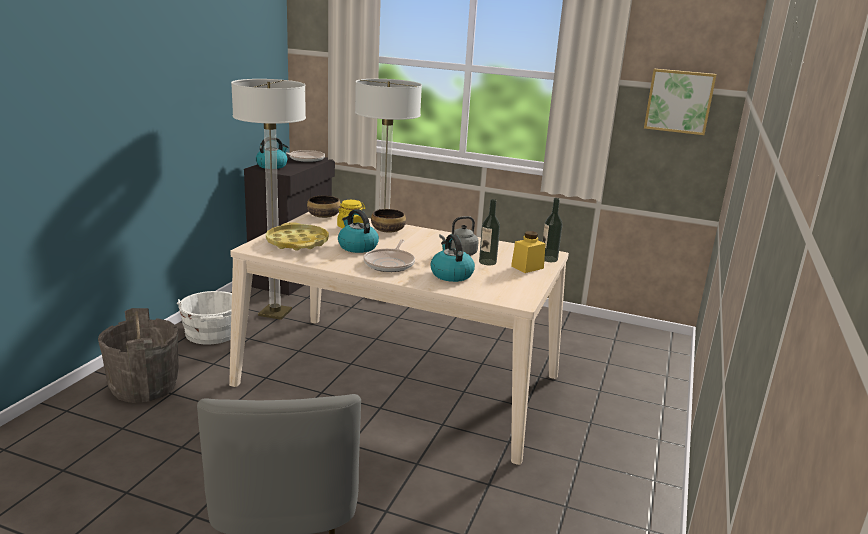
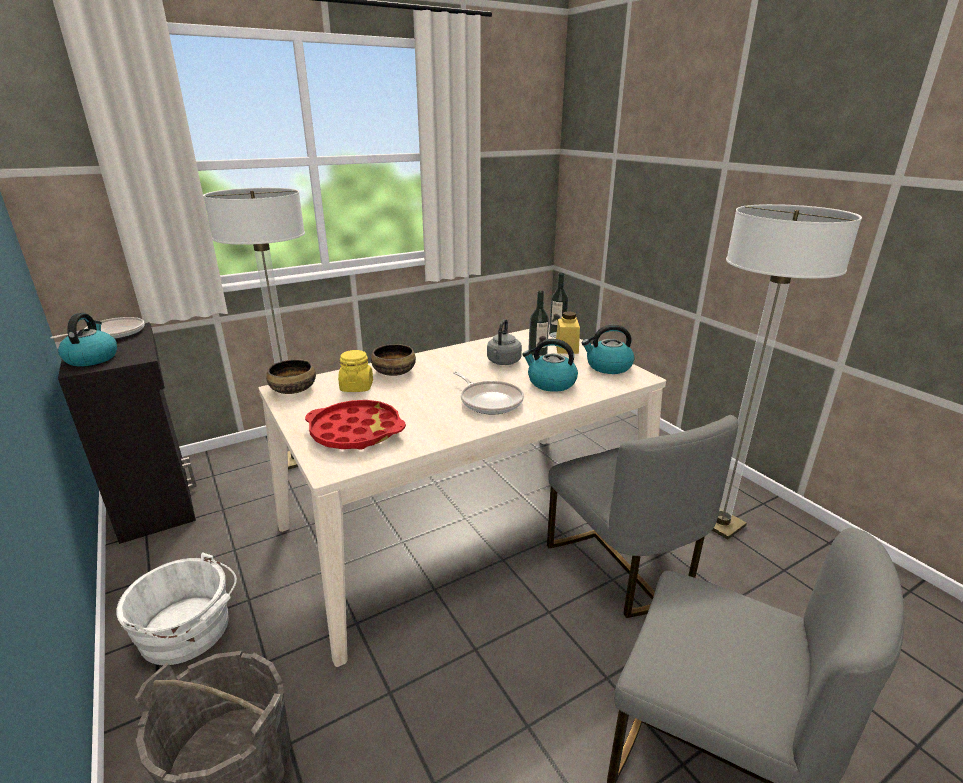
camera: 50 degrees left, 5 degrees up
floor lamp [231,79,306,320] -> floor lamp moved to [712,204,862,540]
yellow tray [266,222,329,251] -> red tray [305,400,406,450]
kettle [338,209,379,253] -> kettle moved to [582,325,634,374]
picture [644,69,717,135] -> none
none -> grey chair [547,415,738,618]

